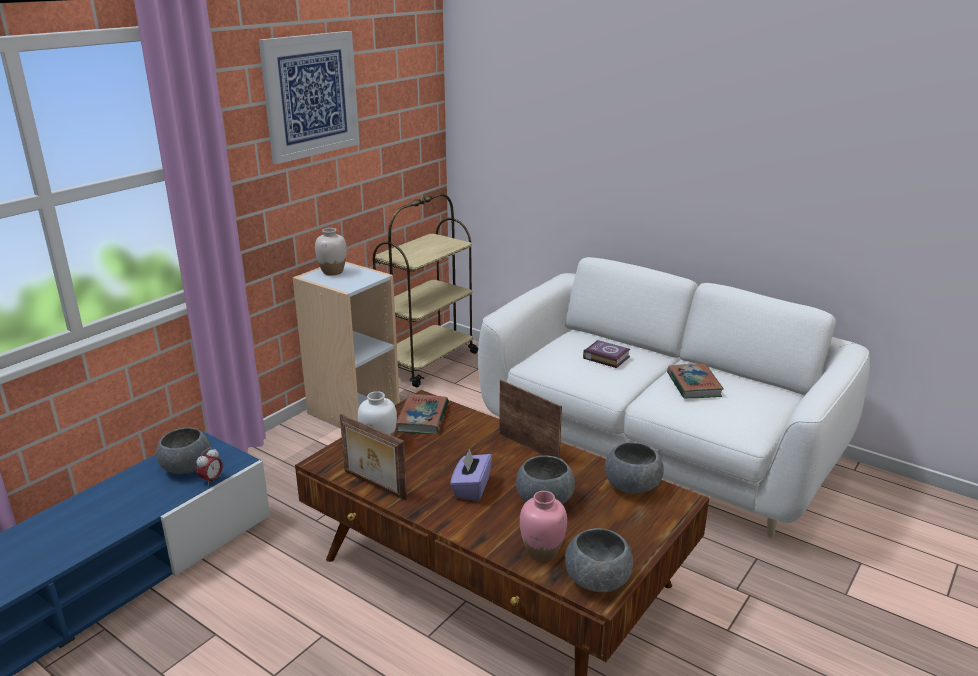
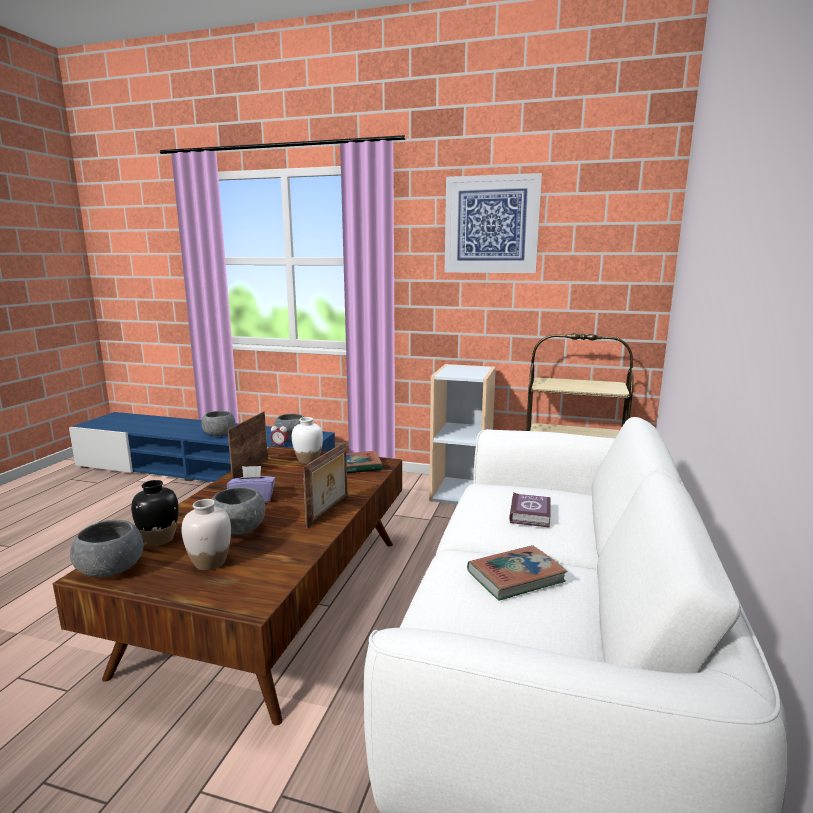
camera: 70 degrees right, 10 degrees down
white vase [315,228,347,276] -> white vase moved to [181,499,231,571]
pink vase [520,491,567,561] -> black vase [131,480,179,546]
grey bowl [605,442,664,494] -> grey bowl moved to [201,411,235,436]

